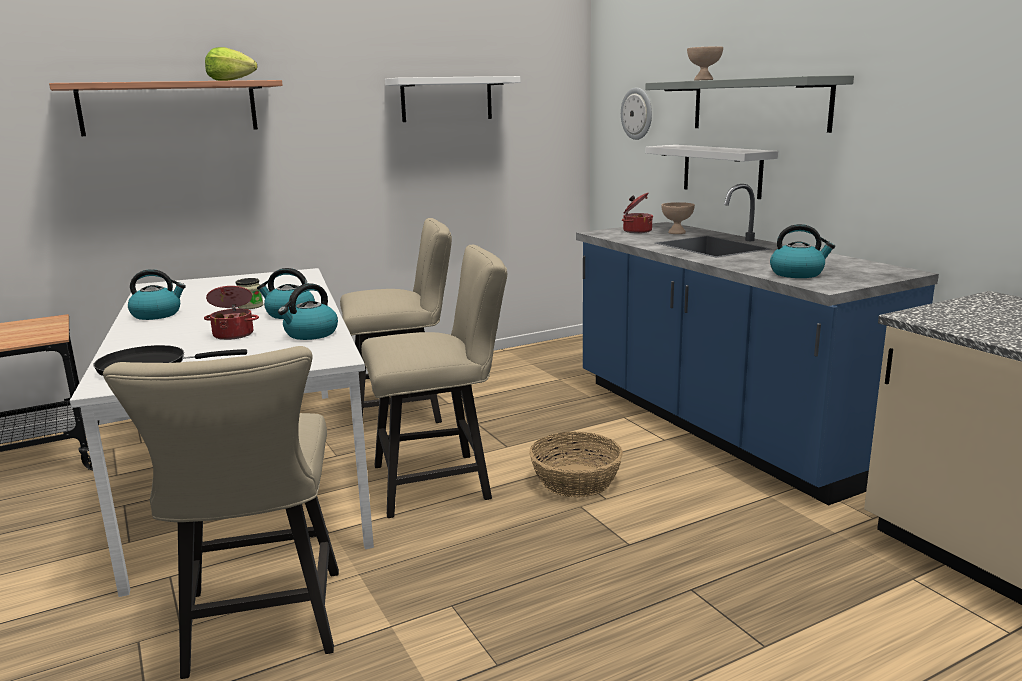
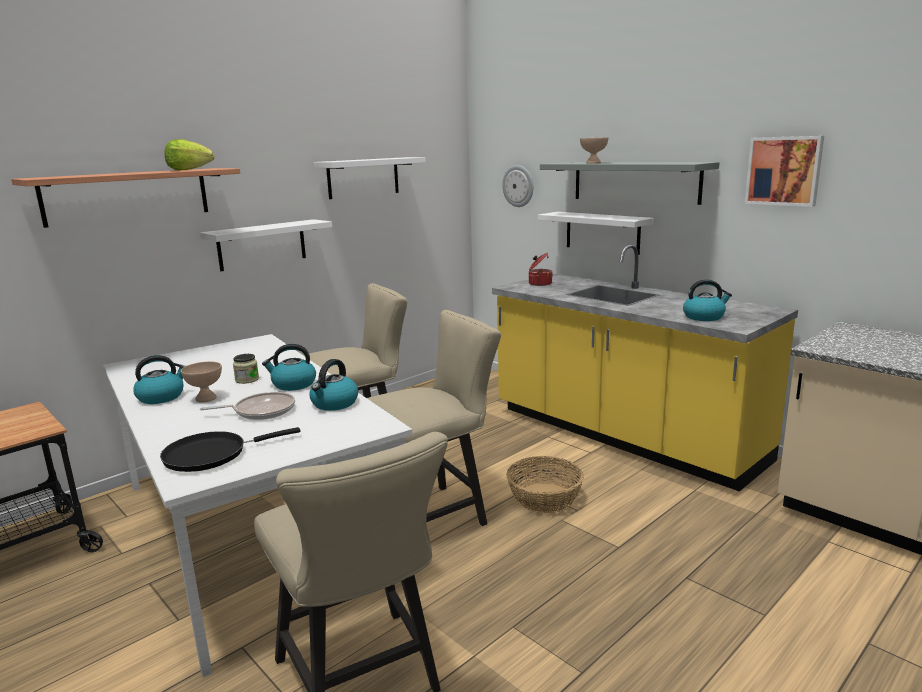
camera: 15 degrees left, 0 degrees up
cooking pot [204,286,259,340] -> frying pan [200,392,295,420]
blue counter [576,184,939,506] -> yellow counter [492,244,798,492]
beige bowl [661,202,695,234] -> beige bowl moved to [181,361,222,402]
none -> white shelf [200,219,332,271]
none -> picture [745,136,824,207]

